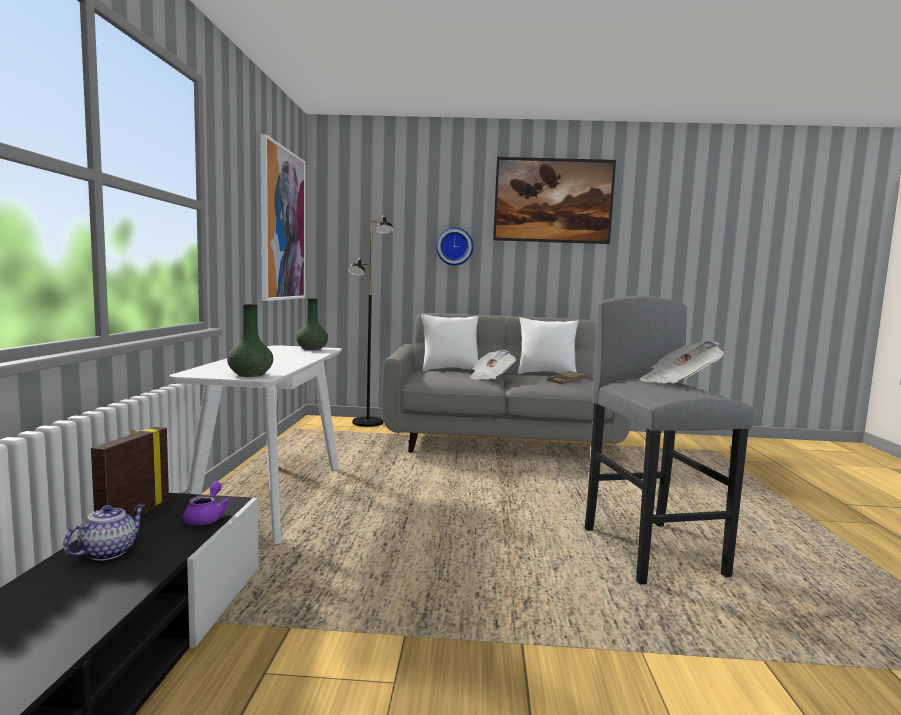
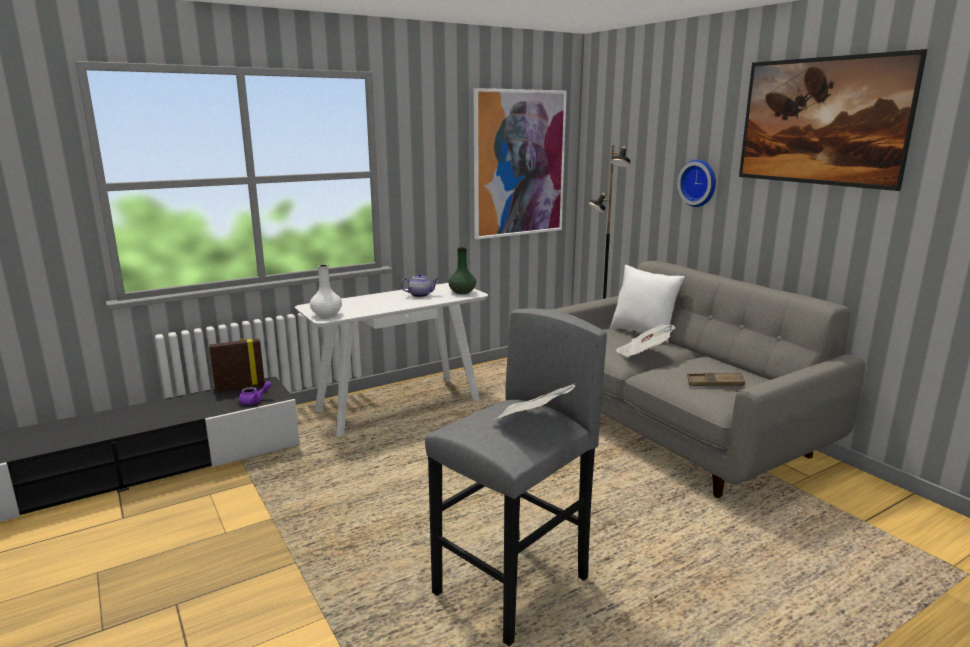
camera: 55 degrees right, 10 degrees up
teapot [63,504,145,561] -> teapot moved to [401,273,439,297]
green vase [227,304,273,377] -> white vase [310,264,342,317]
white pillow [518,318,579,374] -> none

